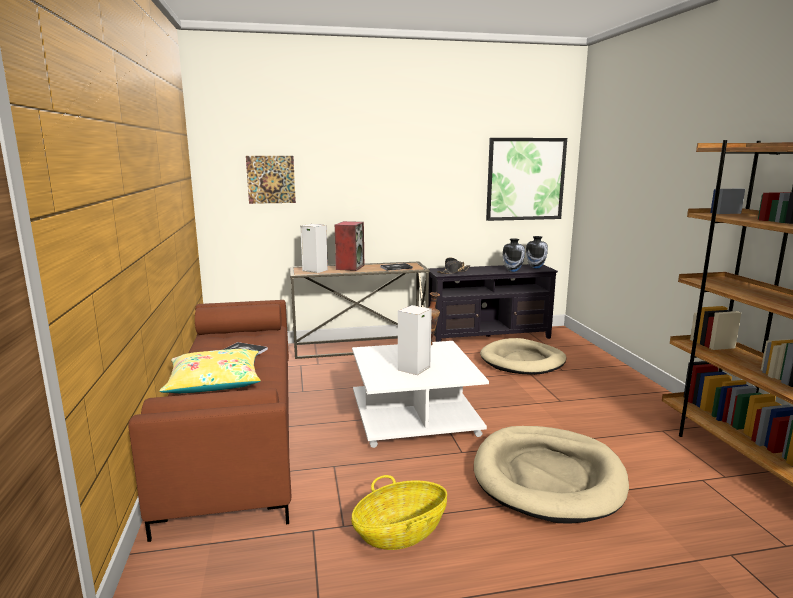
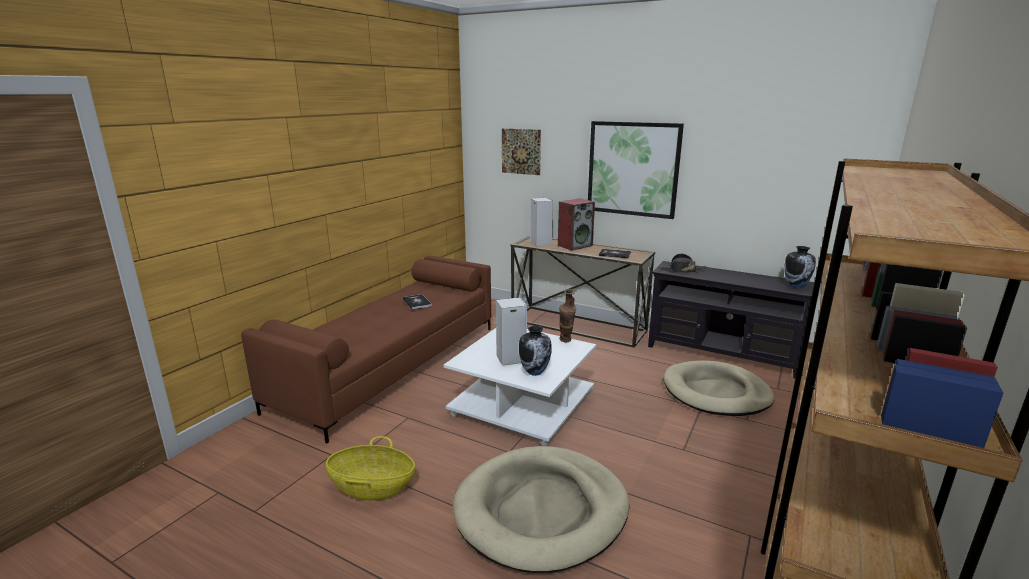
camera: 40 degrees right, 5 degrees up
yellow pillow [159,349,261,393] -> none
picture [486,138,567,221] -> picture moved to [588,121,684,219]
vase [503,238,525,272] -> vase moved to [519,326,551,376]

